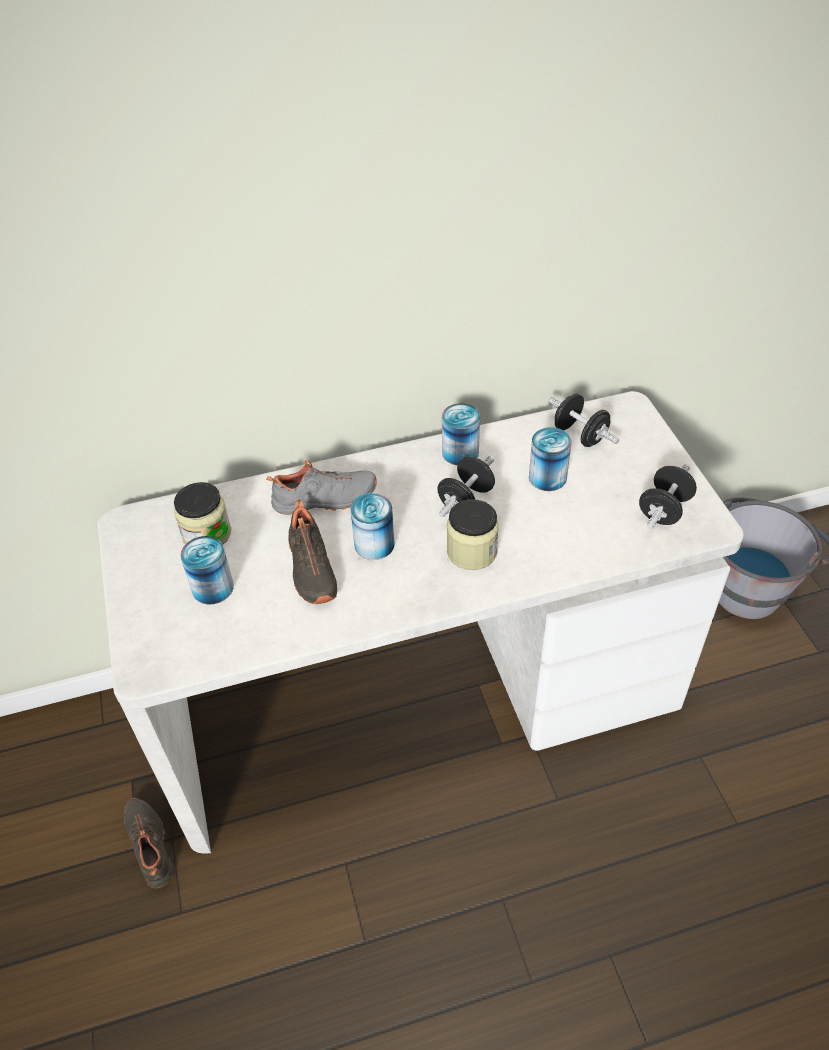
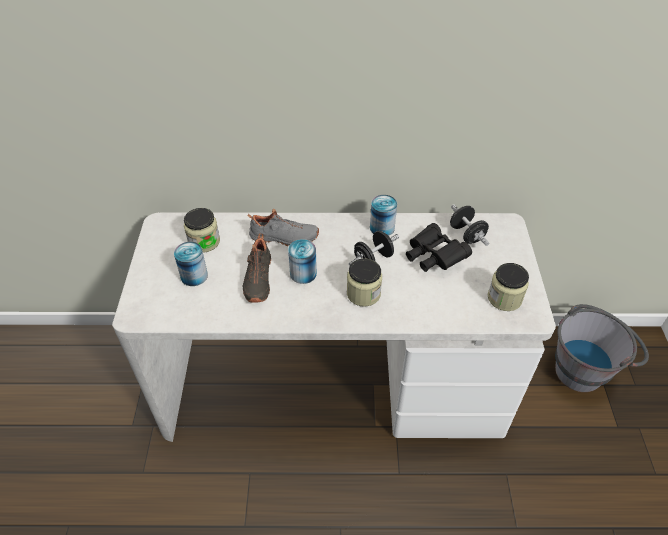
camera: 15 degrees right, 0 degrees up
black shoe [124,798,173,888] -> none
can [529,427,571,491] -> black binoculars [406,223,472,272]
black dumbbell [639,464,697,529] -> jar [488,263,529,311]

